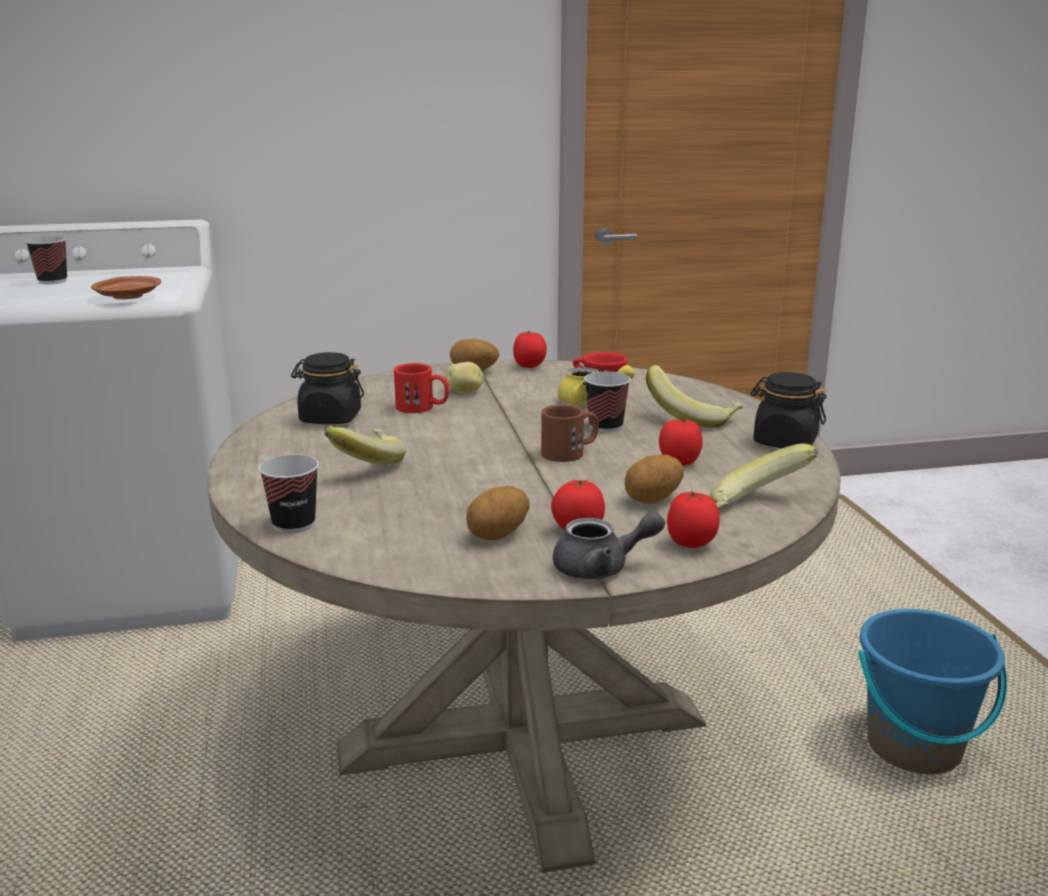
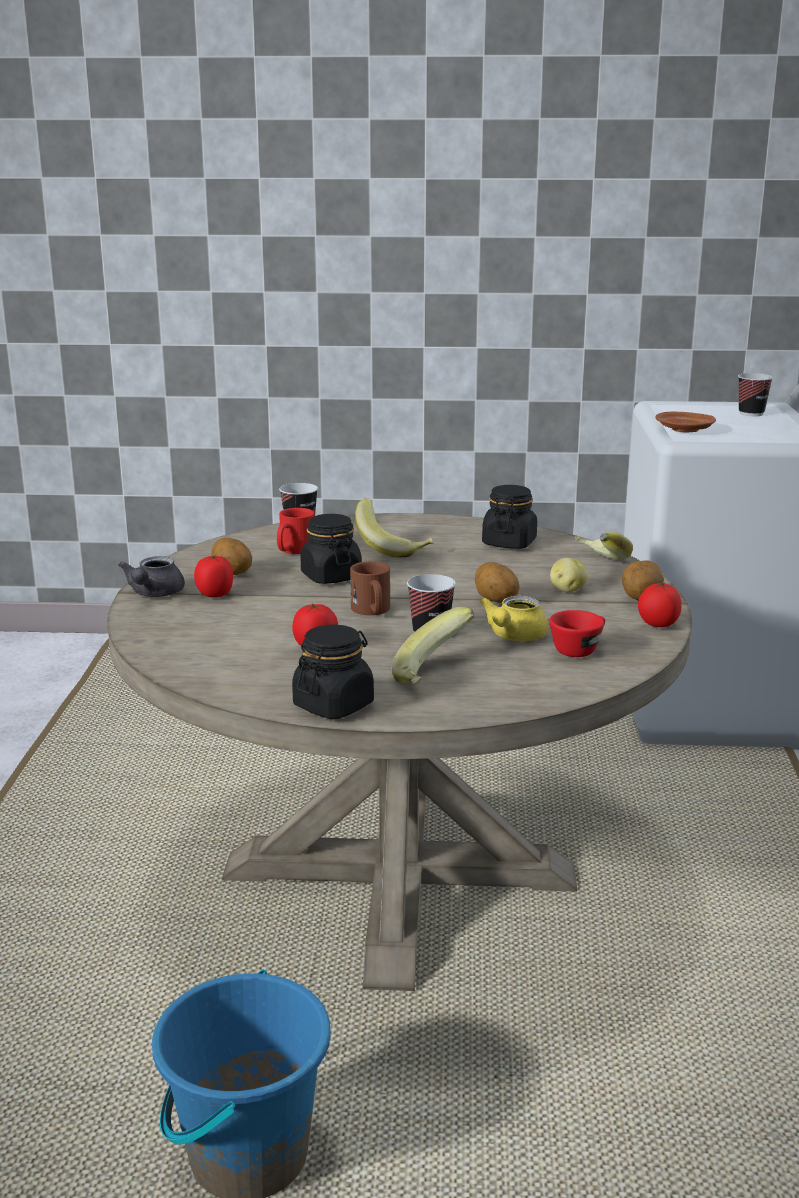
camera: 105 degrees right, 0 degrees up
red mug [394,363,449,413] -> red mug moved to [277,508,314,554]
potato [625,455,684,504] -> potato moved to [475,562,520,603]
tomato [667,491,720,548] -> none
banana [710,444,818,508] -> banana moved to [575,532,633,560]
none -> black jar [300,514,362,584]

